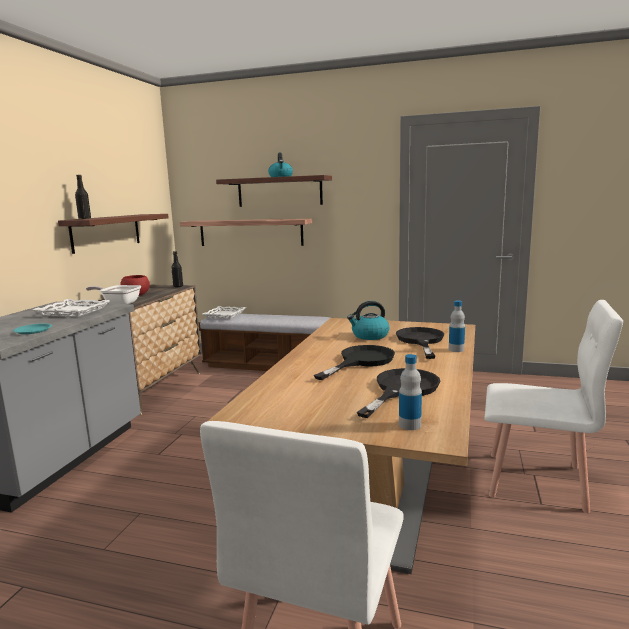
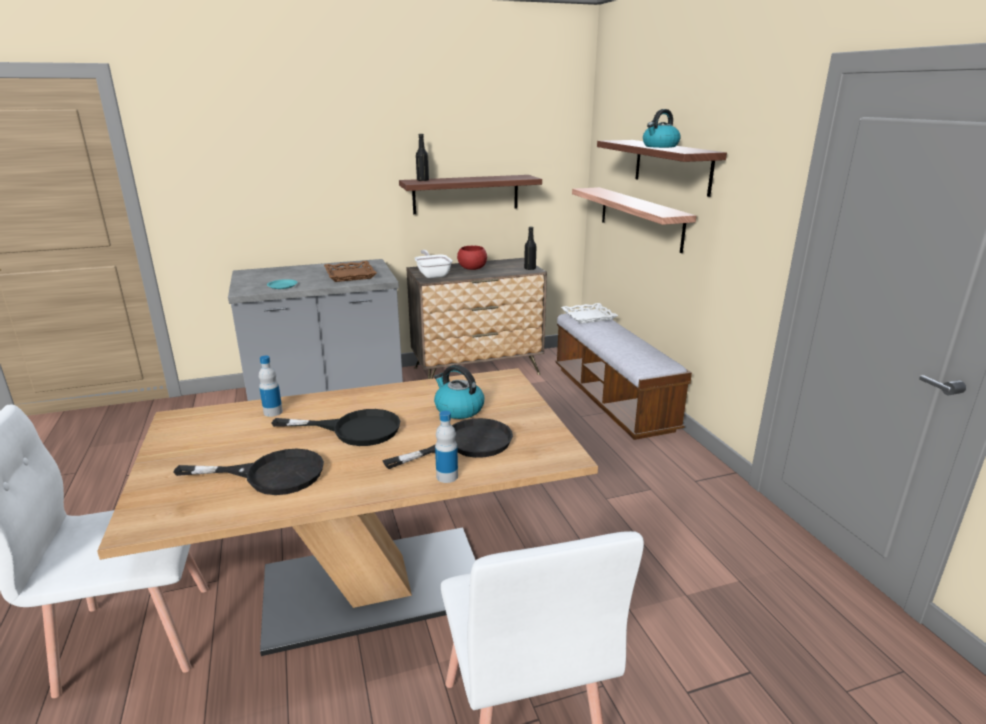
camera: 55 degrees right, 10 degrees up
white tray [33,299,110,317] -> brown tray [324,261,377,282]
bottle [399,354,422,430] -> bottle moved to [259,355,283,417]

